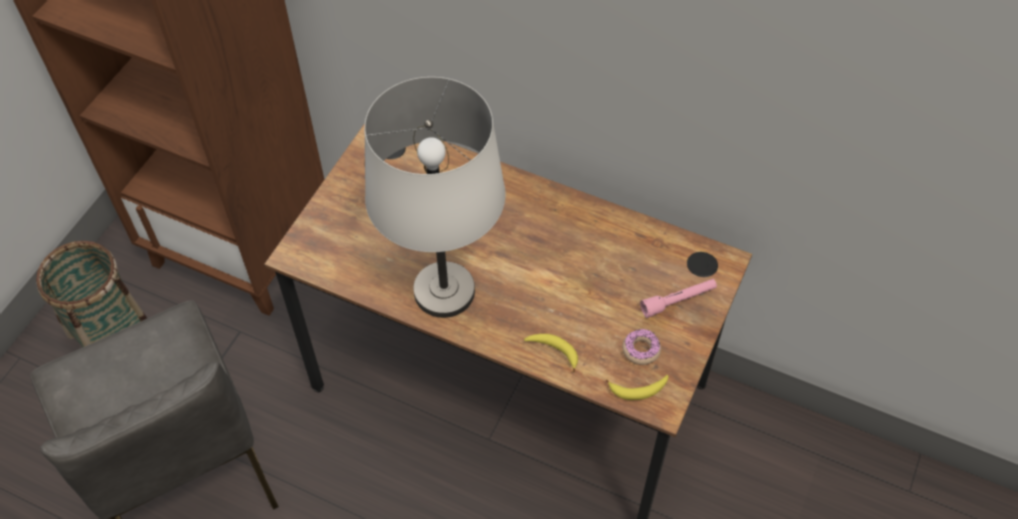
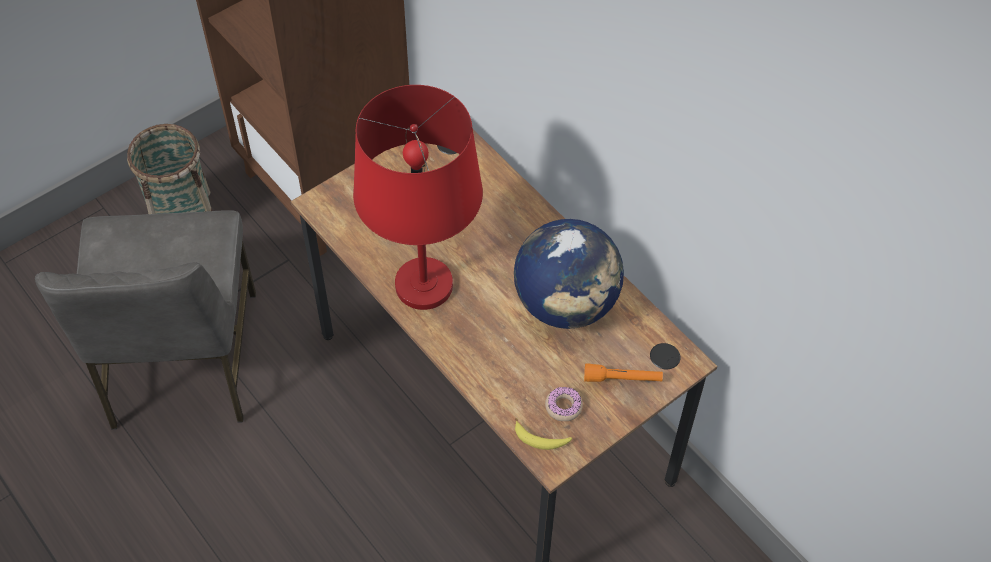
camera: 25 degrees right, 0 degrees up
white table lamp [364,77,506,318] -> red table lamp [353,85,483,310]
banana [524,334,578,372] -> none
pink flashlight [640,279,717,318] -> orange flashlight [584,363,663,382]
none -> globe [514,219,624,329]

